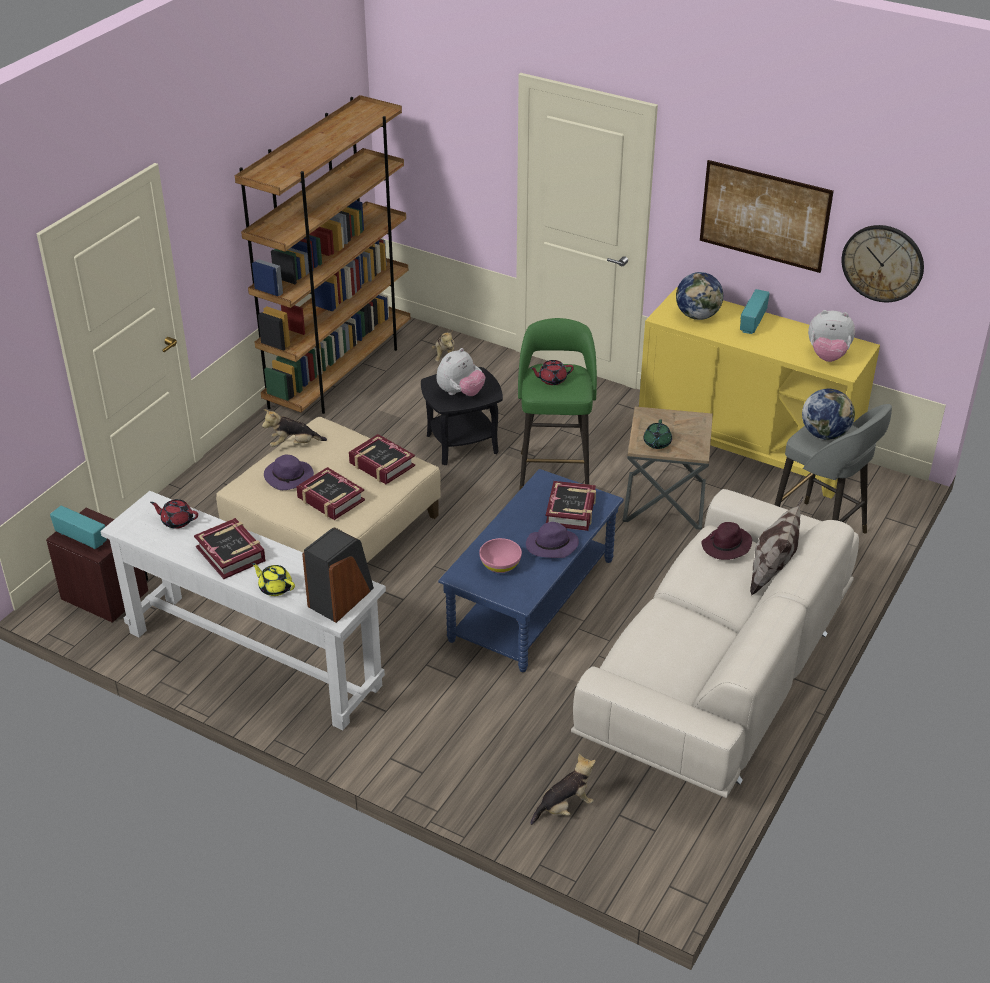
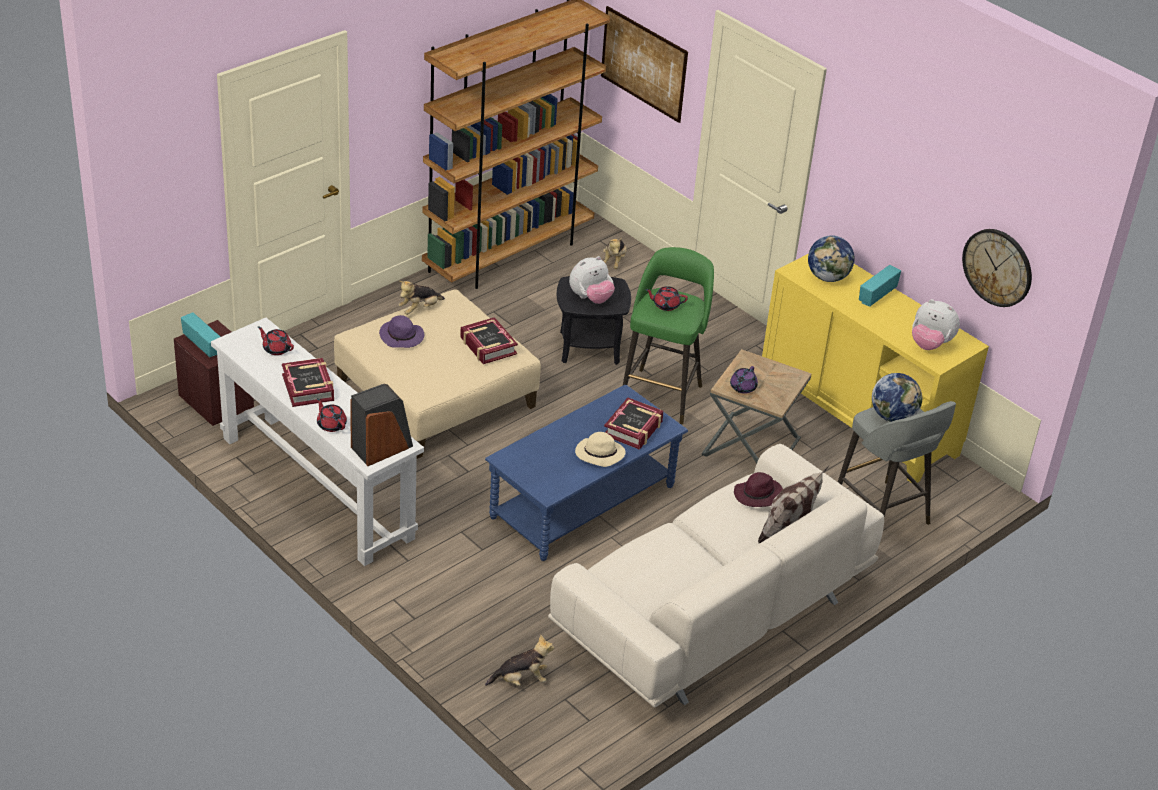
camera: 15 degrees right, 0 degrees up
yellow teapot [251,563,295,596] -> red teapot [317,398,347,432]
plush toy [262,409,327,447] -> plush toy turned 45 degrees counterclockwise [399,281,445,315]
book [296,467,365,520] -> none
pink bowl [479,538,522,573] -> none
purple hat [526,522,579,558] -> beige hat [575,432,626,467]
green teapot [643,419,672,449] -> purple teapot [730,366,758,394]
picture [700,160,834,273] -> picture moved to [601,6,688,123]

